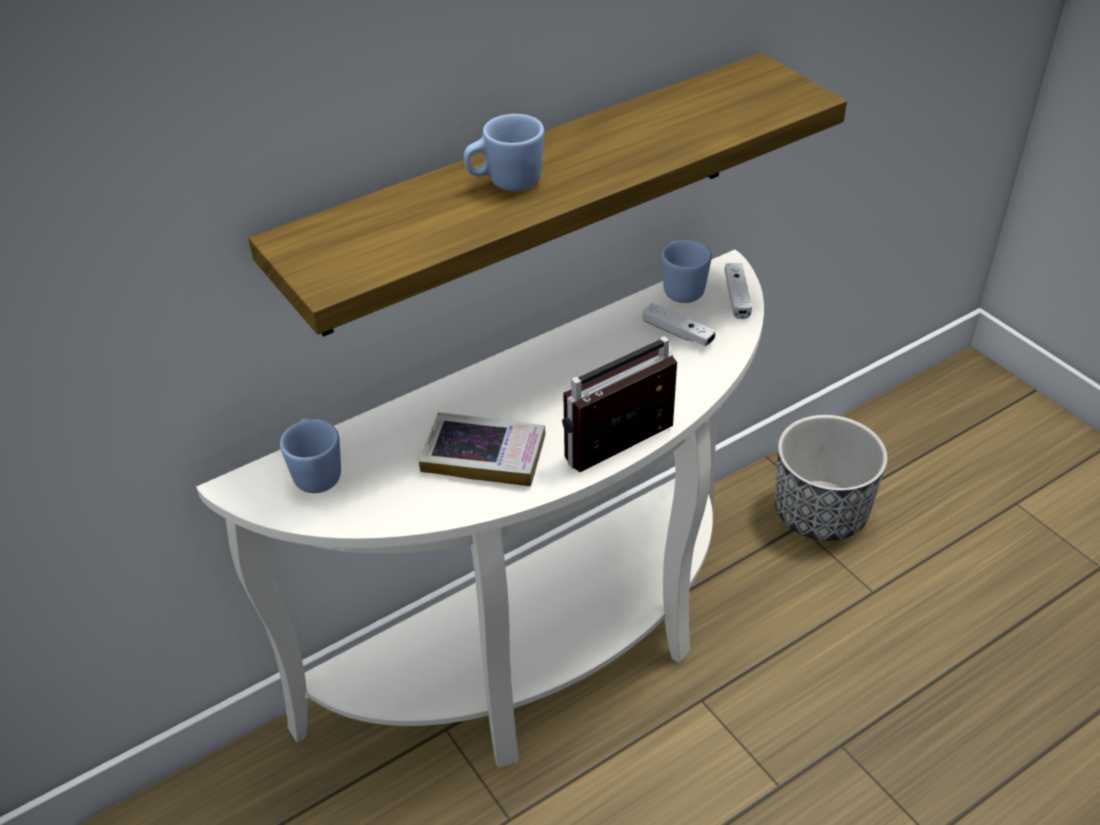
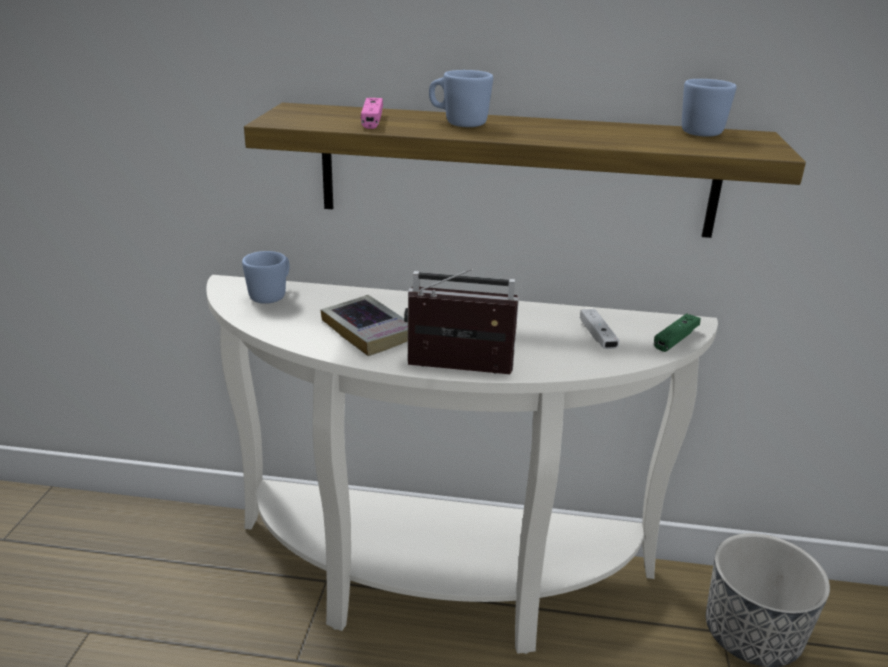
camera: 40 degrees right, 15 degrees down
blue mug [661,240,712,303] -> blue mug moved to [682,79,737,137]
white game controller [724,263,752,319] -> green game controller [654,314,701,352]
none -> pink game controller [361,98,383,129]

